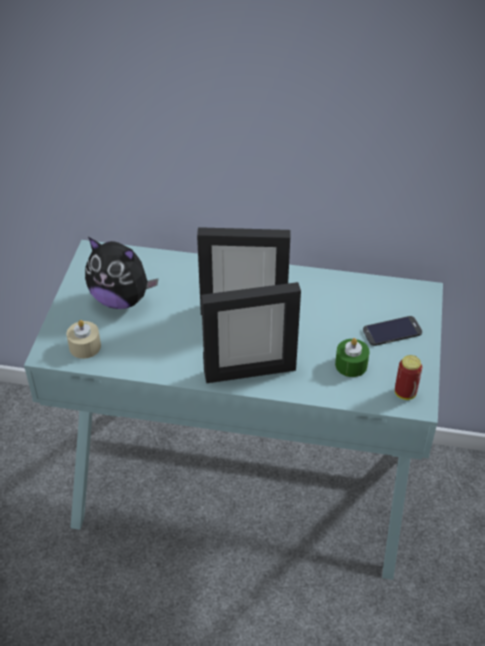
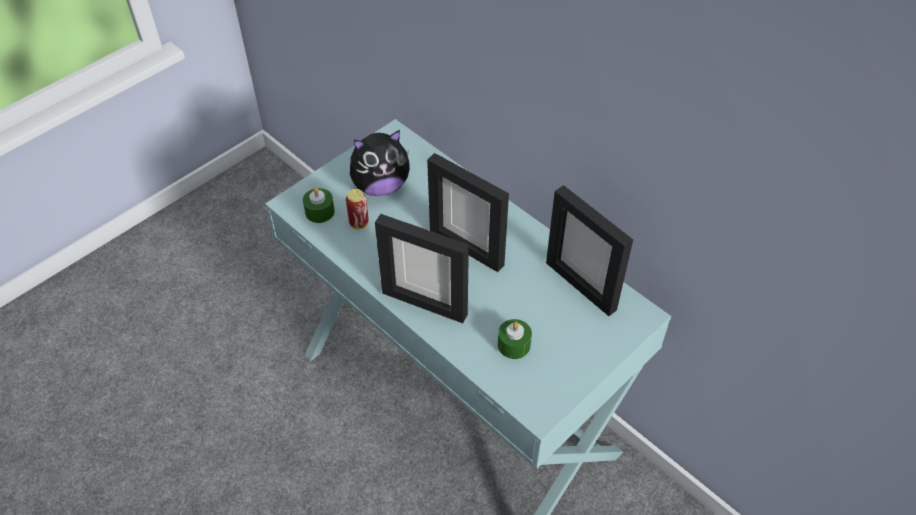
camera: 35 degrees right, 5 degrees up
beige candle [66,320,101,359] -> green candle [303,187,335,223]
plush toy [85,237,158,309] -> plush toy turned 75 degrees counterclockwise [350,130,410,196]
phone [363,316,422,346] -> none
can [395,355,422,400] -> can moved to [346,189,369,230]
none -> picture frame [546,185,633,316]

